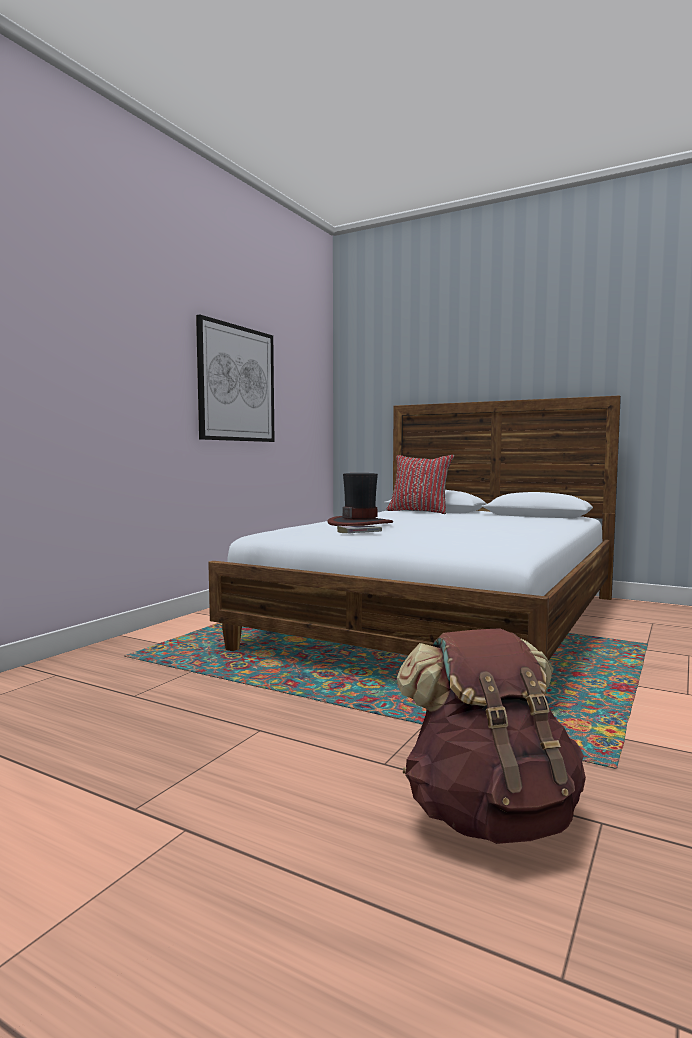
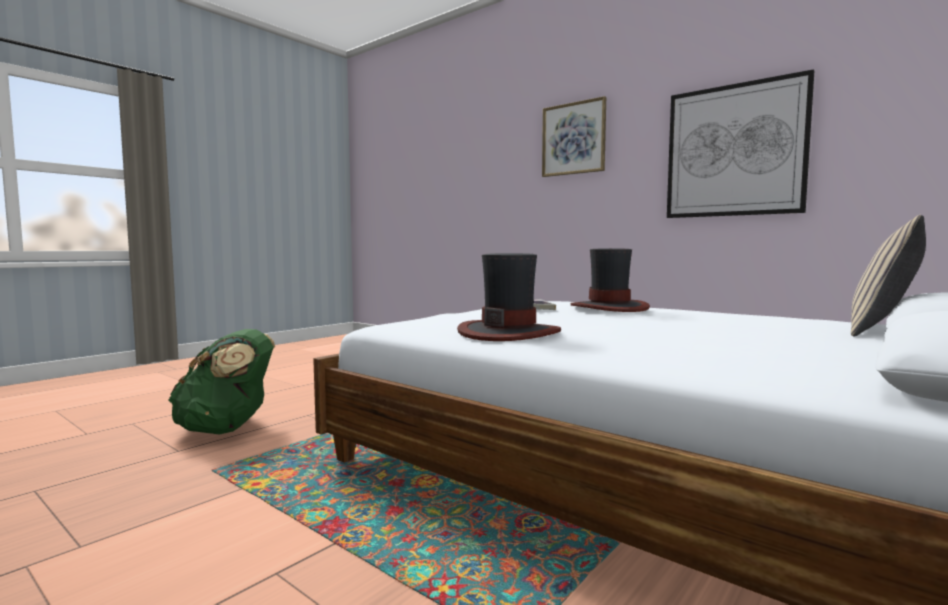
camera: 100 degrees right, 0 degrees up
red pillow [387,455,454,514] -> beige pillow [851,215,926,337]
brown backpack [397,628,586,844] -> green backpack [168,329,275,434]
none -> hat [457,253,561,341]
none -> picture [542,96,606,177]

